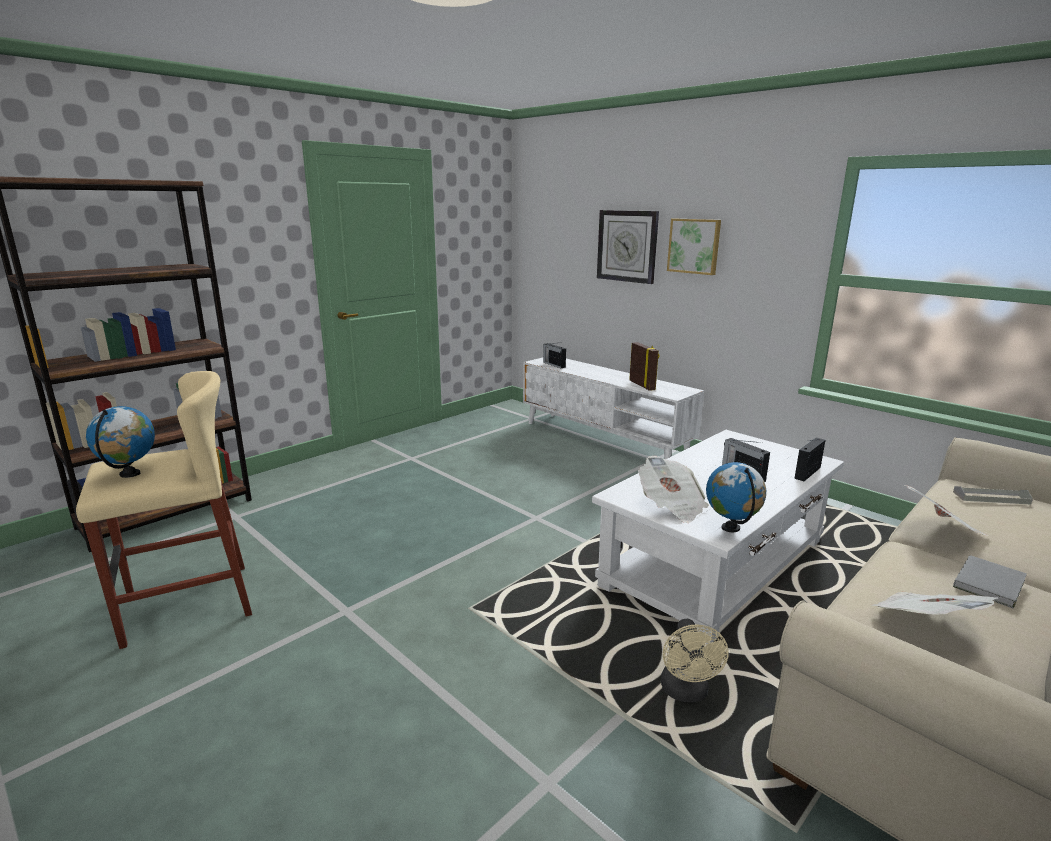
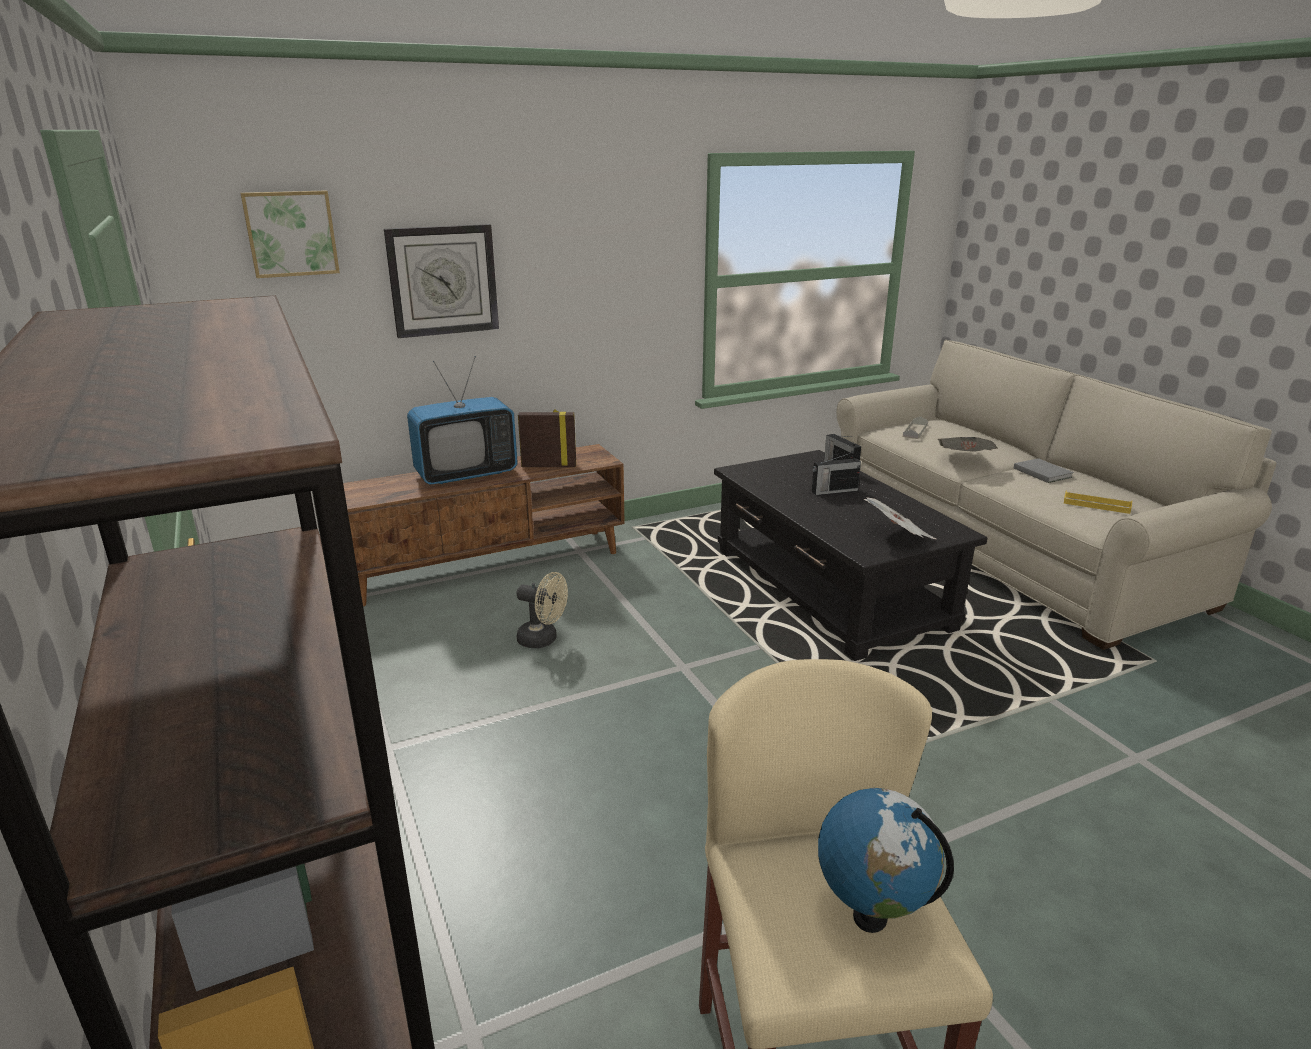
camera: 70 degrees left, 5 degrees up
white tv stand [523,358,704,459] -> brown tv stand [343,444,625,606]
radio [543,343,566,368] -> none
white coffee table [592,430,844,644] -> black coffee table [714,450,987,661]
beige fan [661,619,729,702] -> beige fan moved to [517,572,568,648]
picture [667,219,721,275] -> picture moved to [241,191,340,278]
globe [706,462,766,532] -> none
newspaper [871,592,998,615] -> yellow tray [1064,491,1132,514]
none -> television [407,356,518,484]

